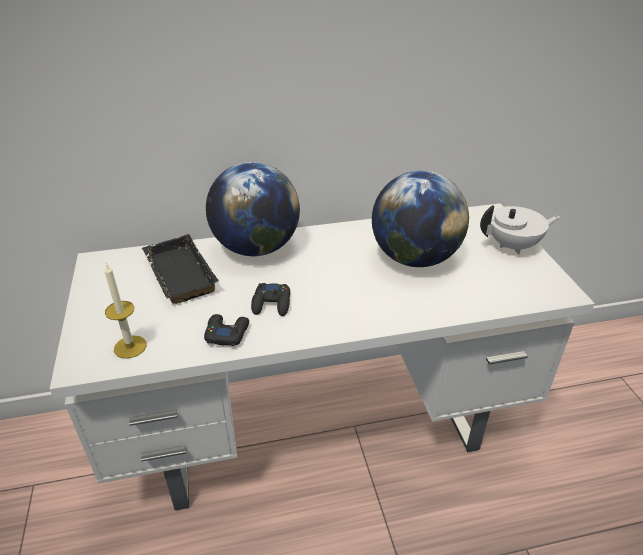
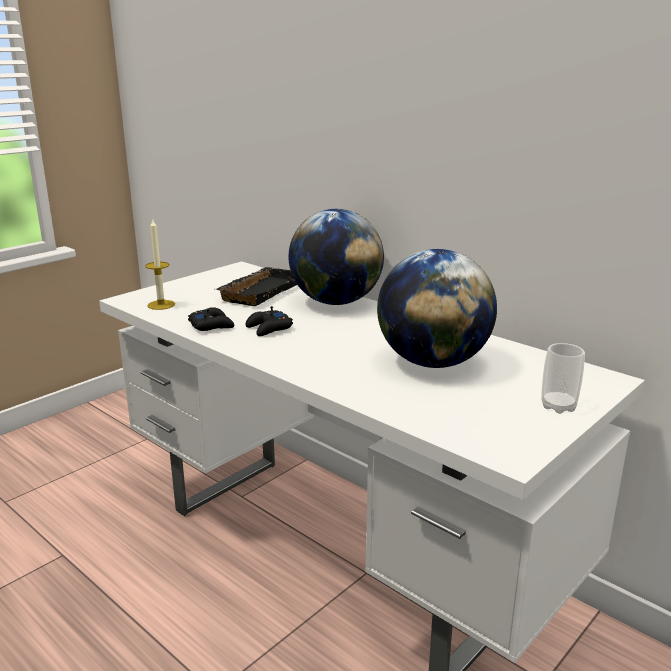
camera: 55 degrees right, 15 degrees down
white teapot [480,205,560,254] -> cup [541,343,585,414]

